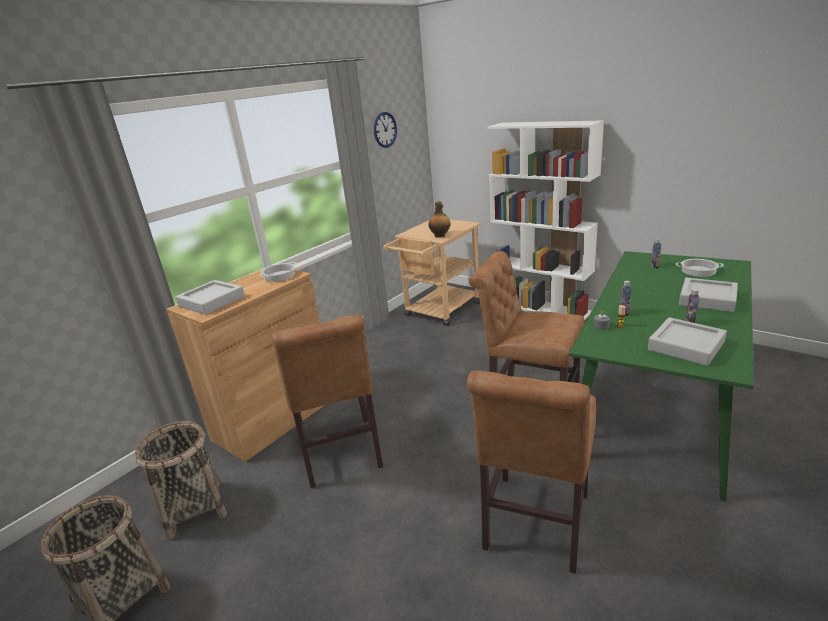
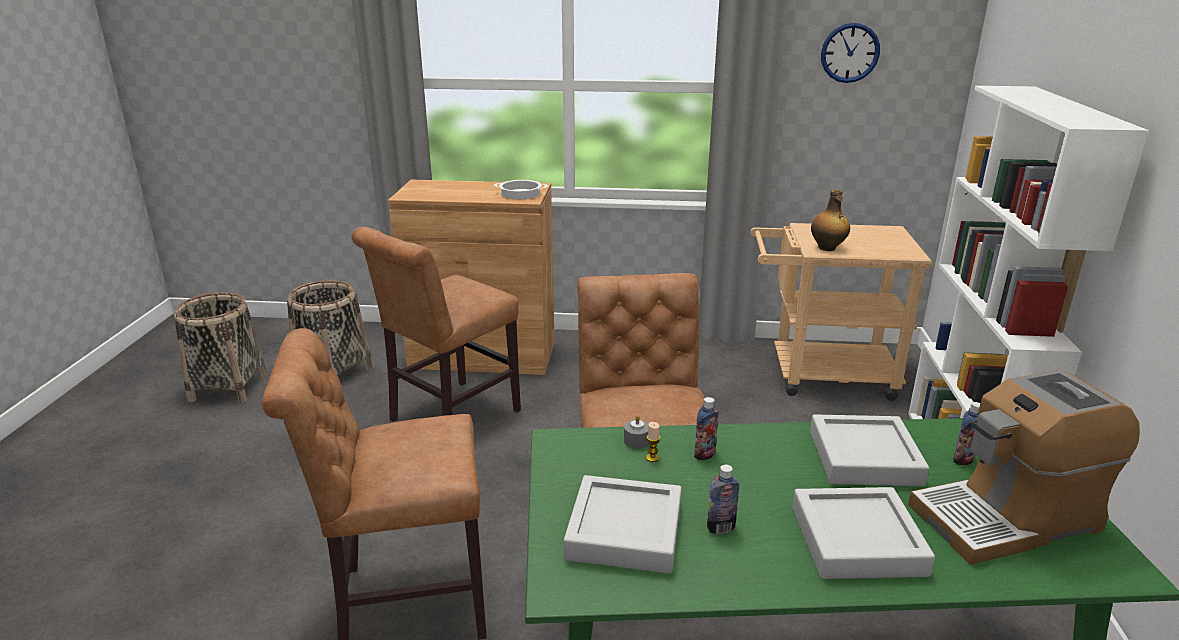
camera: 55 degrees right, 0 degrees up
grey tray [176,280,245,315] -> grey tray moved to [810,414,929,486]
cooking pot [675,259,724,277] -> coffee machine [908,370,1140,565]

